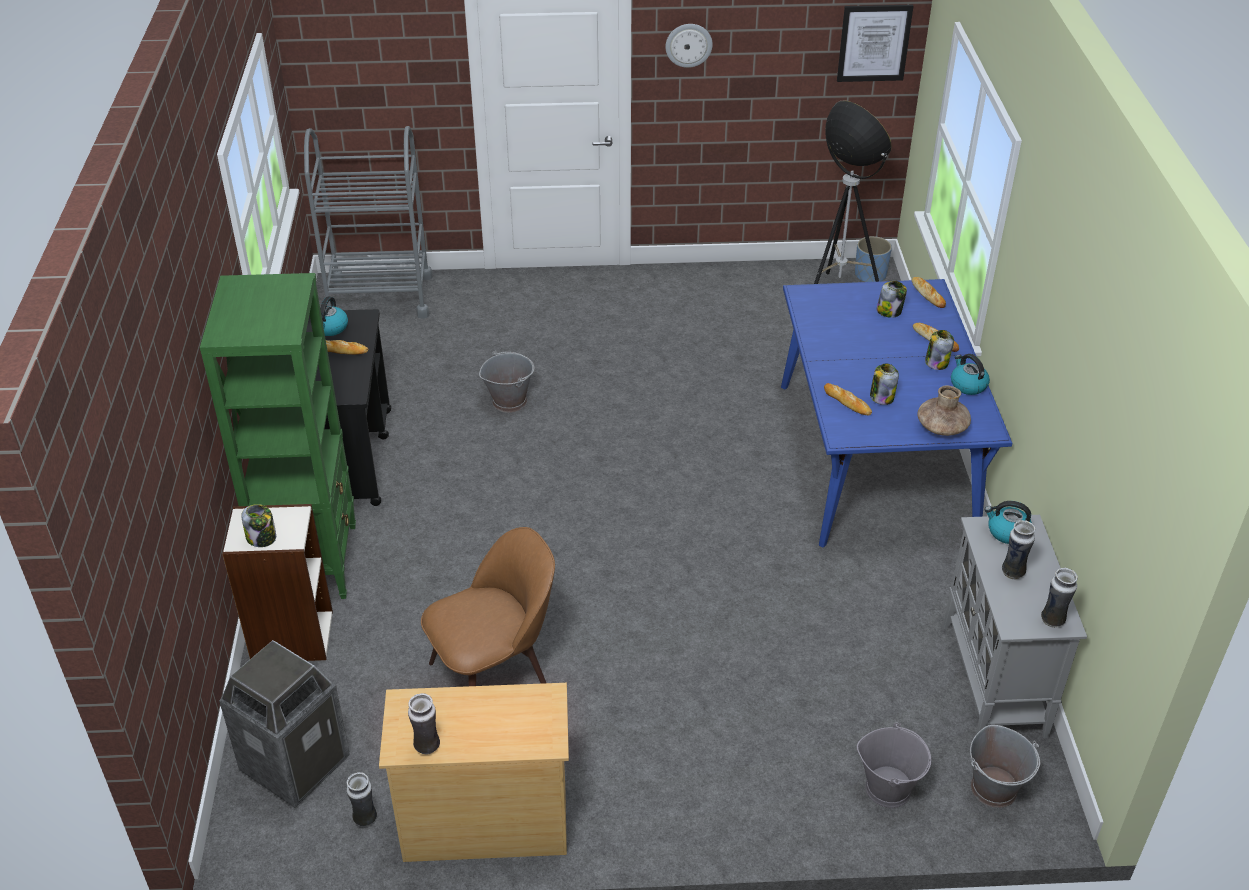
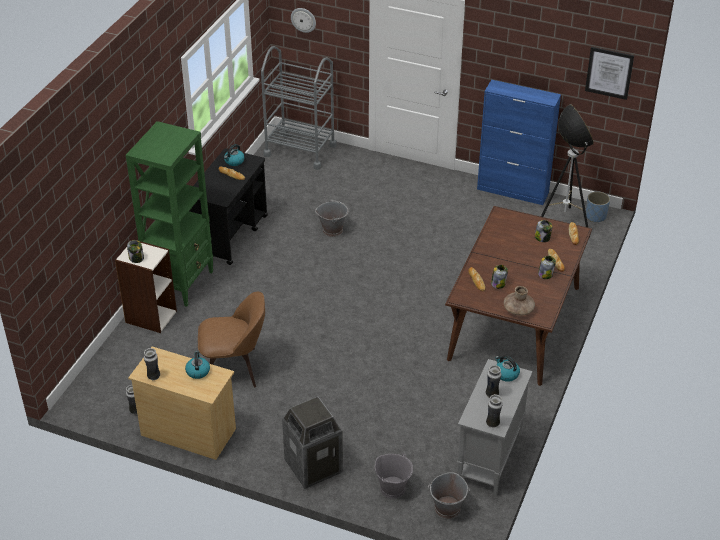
camera: 25 degrees right, 0 degrees up
trash can [219,640,350,808] -> trash can moved to [282,397,343,489]
wall clock [665,24,713,68] -> wall clock moved to [291,8,316,33]
blue dining table [781,279,1012,547] -> brown dining table [445,206,592,386]
kettle [951,354,990,395] -> kettle moved to [185,351,210,379]
none -> blue cabinet [477,80,561,205]

